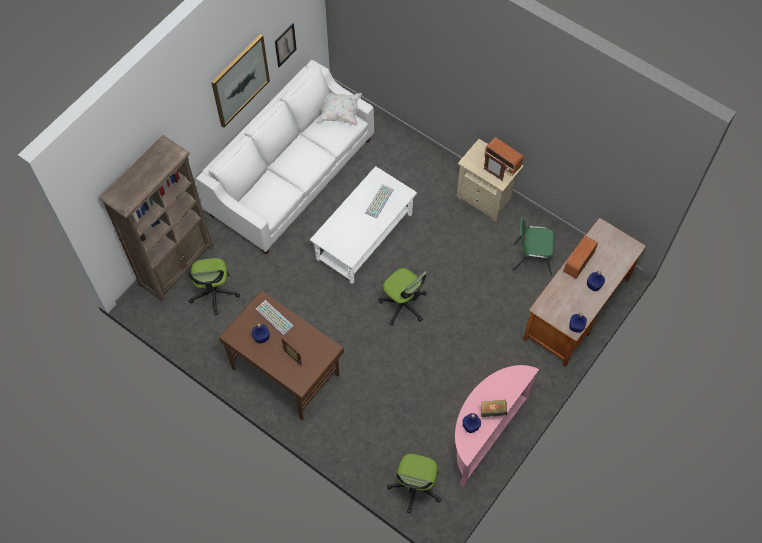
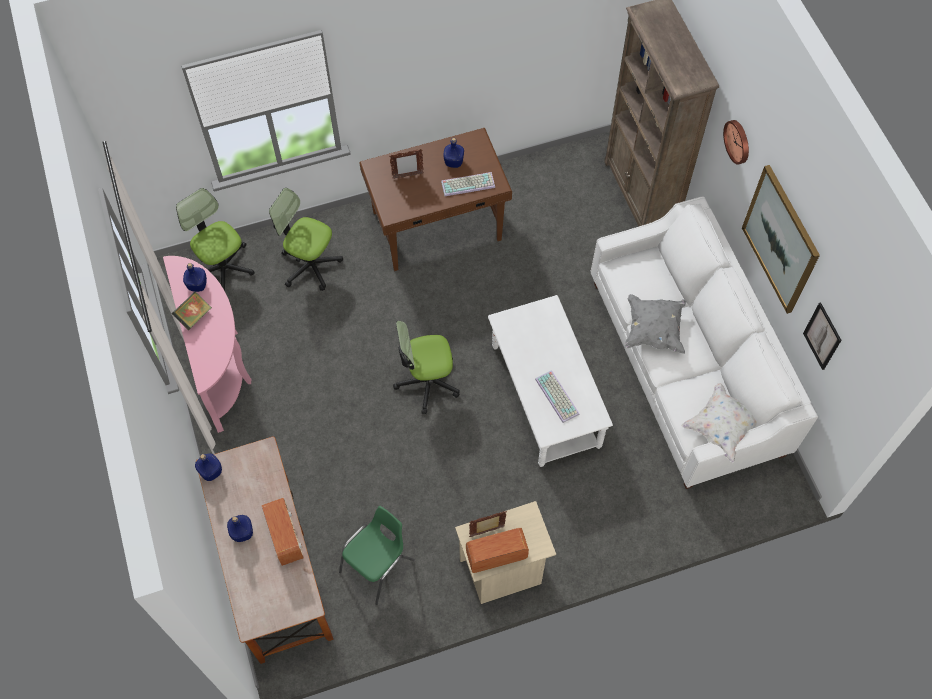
camera: 125 degrees right, 0 degrees up
office chair [189,258,240,315] -> office chair moved to [269,188,343,291]
none -> grey pillow [624,294,686,354]
none -> wall clock [723,120,749,165]

